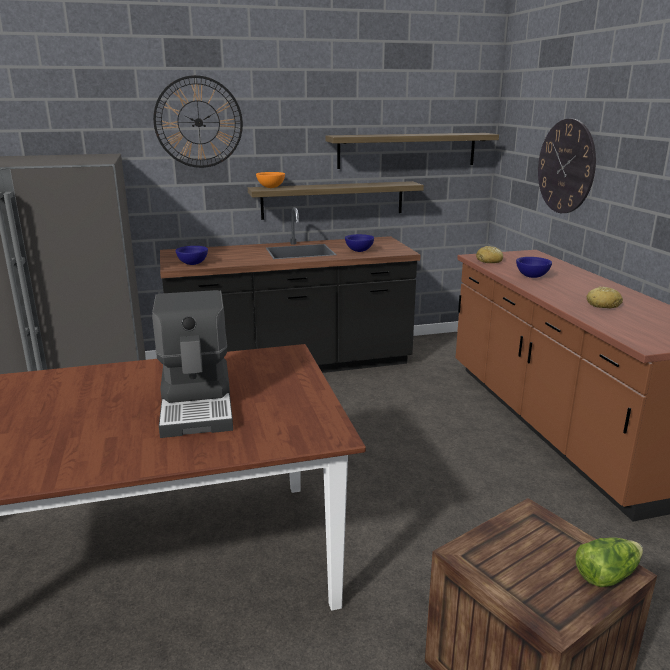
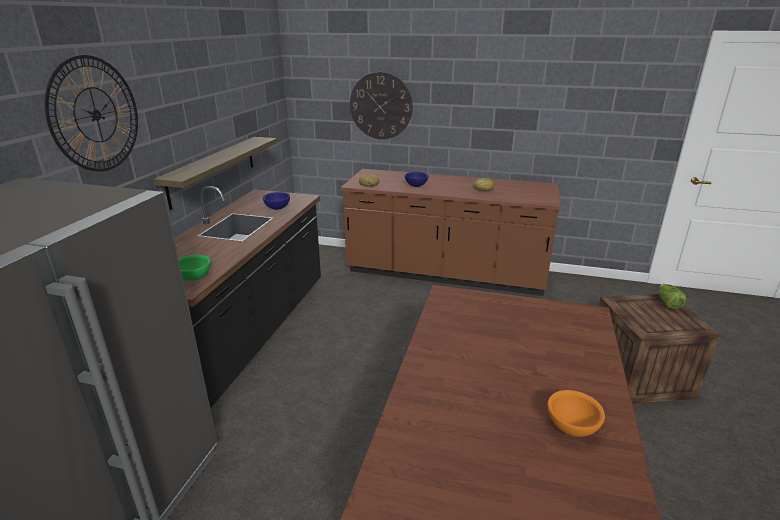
camera: 60 degrees left, 5 degrees up
coffee machine [152,290,233,438] -> none
blue bowl [176,246,208,265] -> green bowl [179,255,211,281]
orange bowl [256,172,285,188] -> orange bowl moved to [548,390,605,437]
shelf [325,133,499,169] -> none

